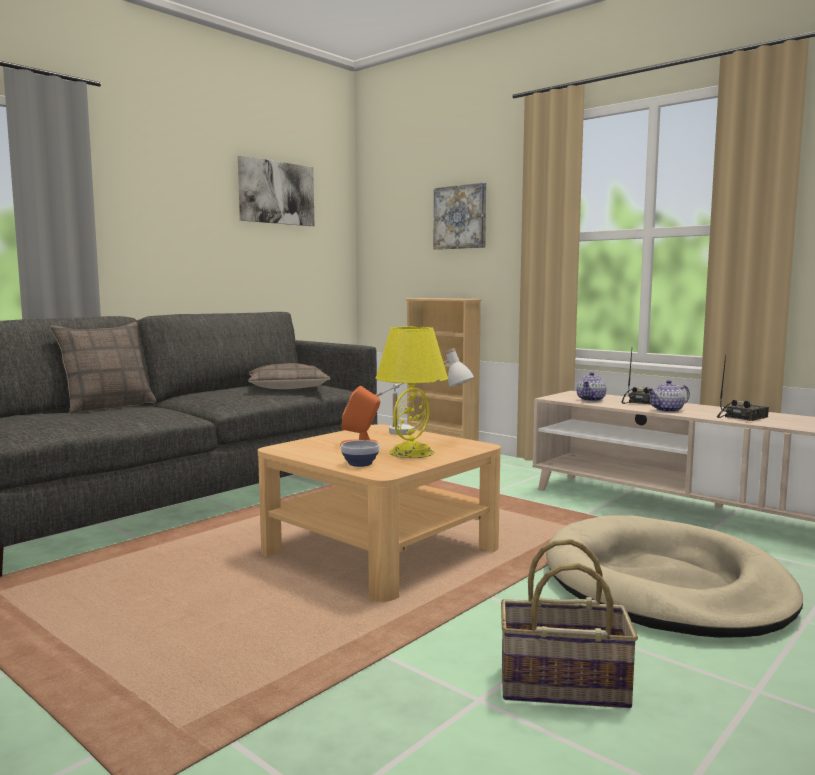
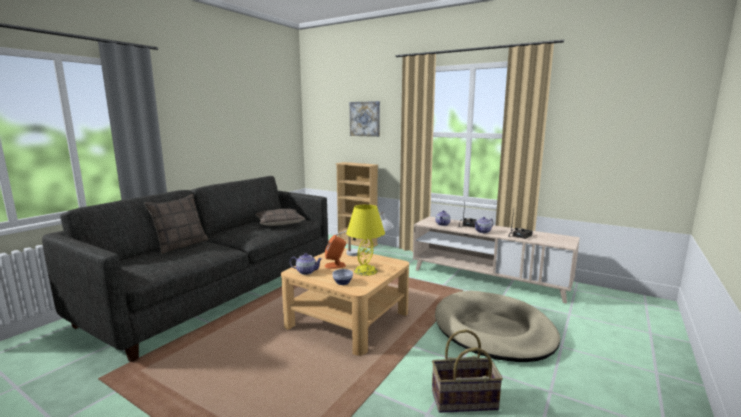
camera: 10 degrees left, 5 degrees up
picture [238,156,314,226] -> none
none -> teapot [290,253,323,275]

